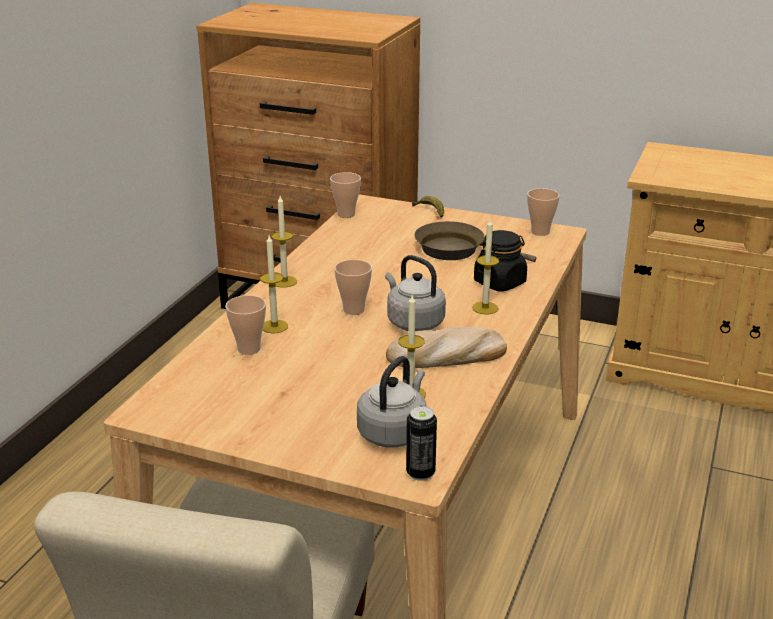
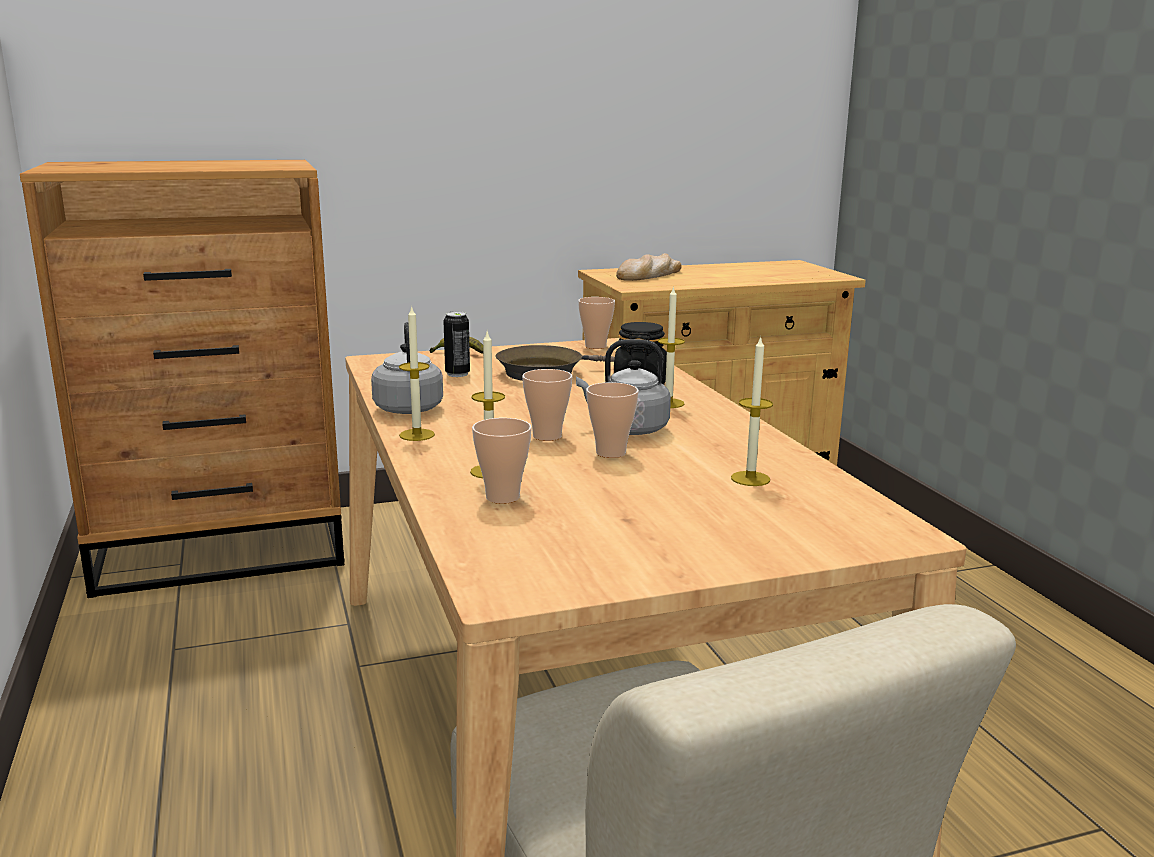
camera: 40 degrees left, 10 degrees down
cup [330,172,361,218] -> cup moved to [586,382,639,458]
grey kettle [357,356,427,448] -> grey kettle moved to [371,322,443,414]
bread [386,326,507,368] -> bread moved to [616,253,682,281]
can [406,406,437,481] -> can moved to [443,311,470,377]

